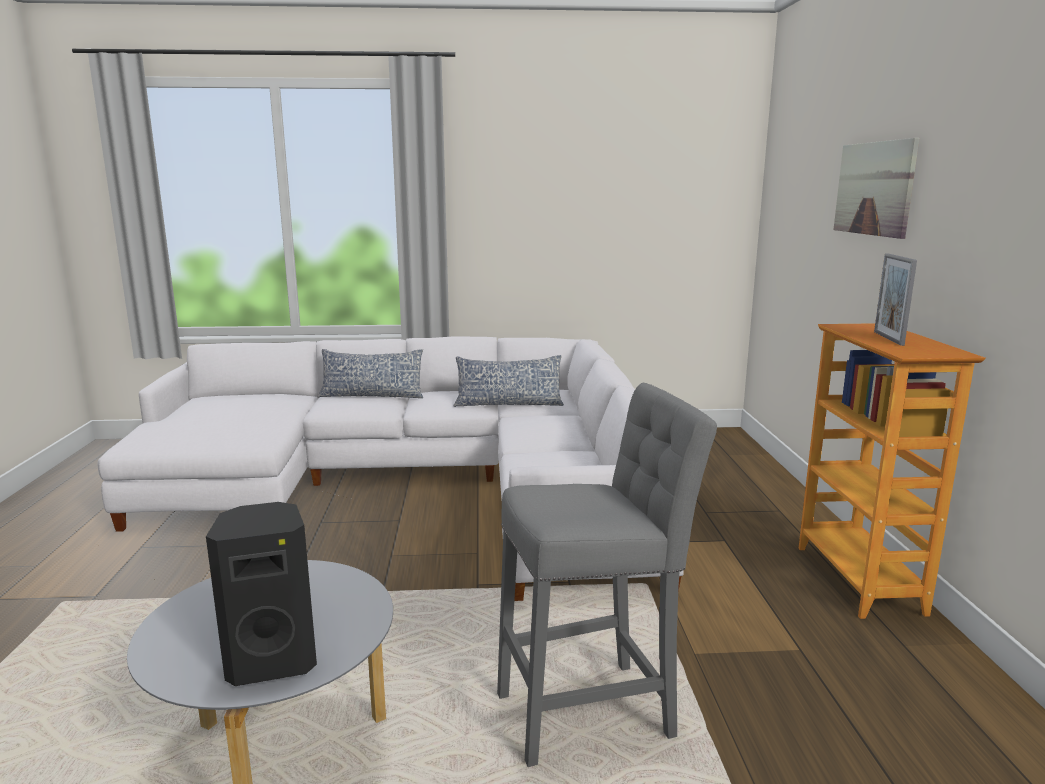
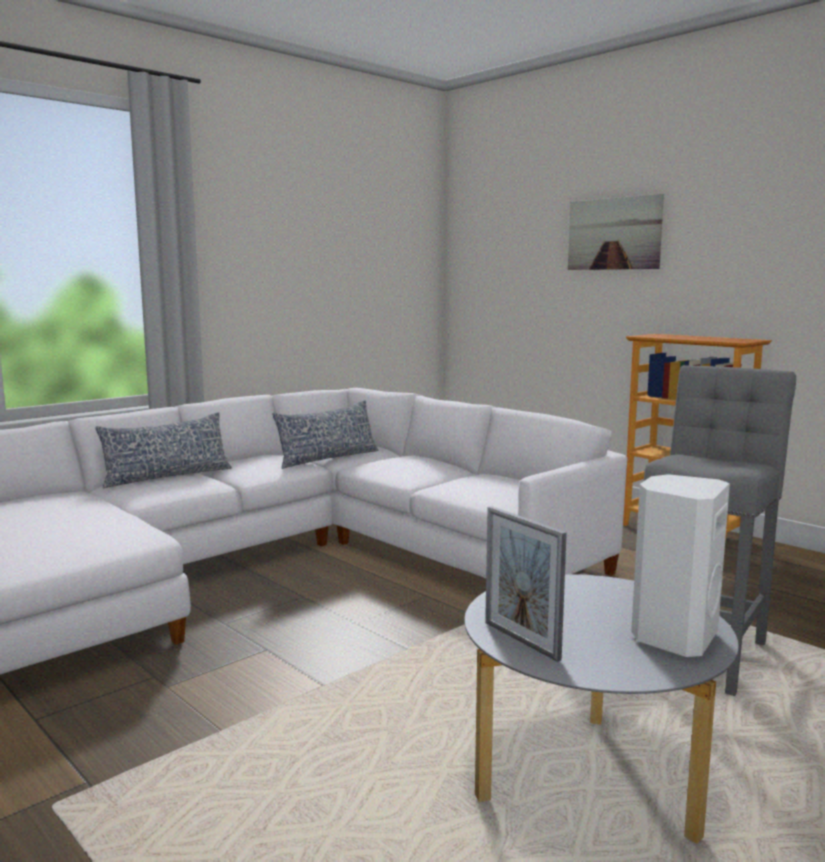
camera: 40 degrees left, 5 degrees down
black speaker [206,502,317,686] -> white speaker [631,474,730,657]
picture frame [874,253,917,346] -> picture frame moved to [485,506,567,662]

